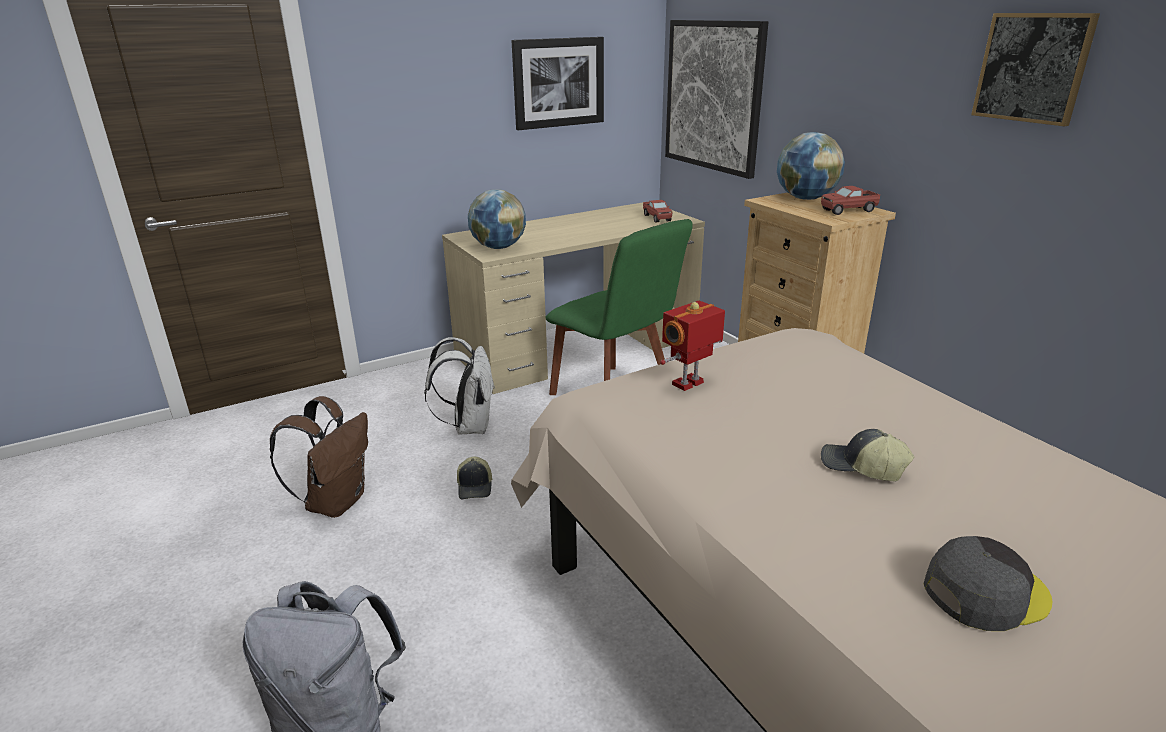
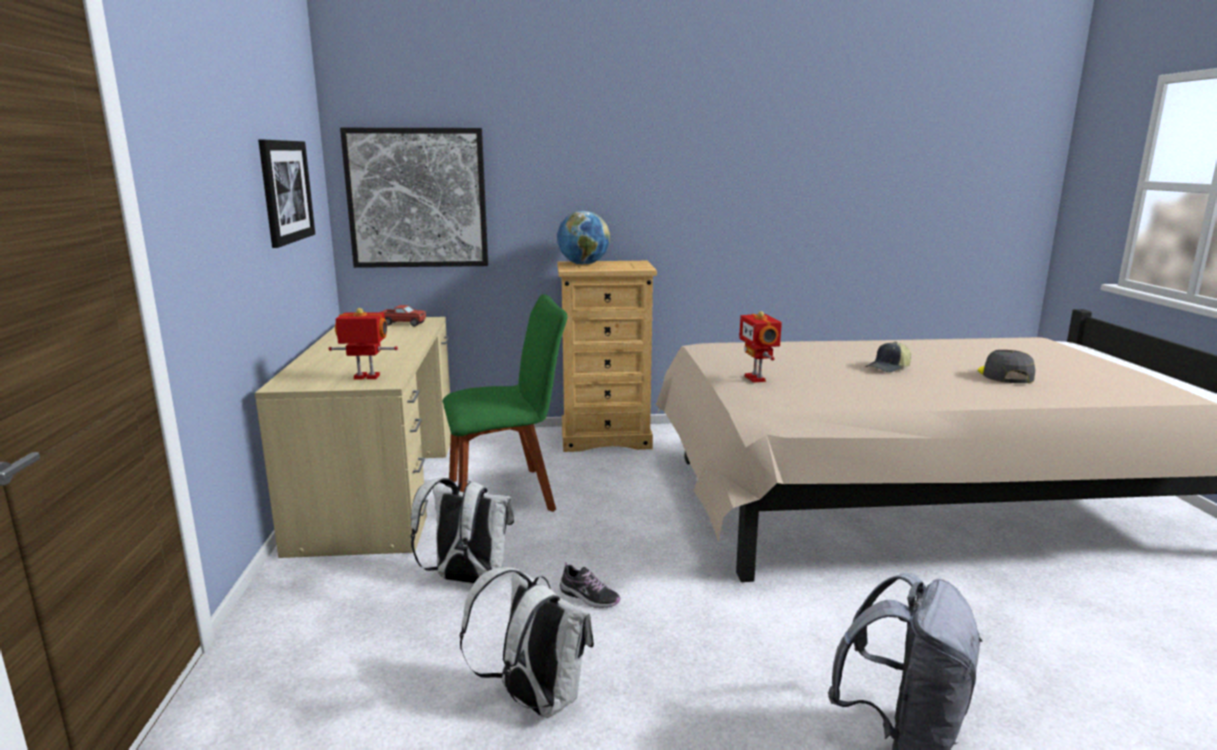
camera: 65 degrees left, 10 degrees down
brown backpack [270,396,368,518] -> white backpack [460,567,594,718]
cap [457,456,492,499] -> shoe [560,562,621,608]
globe [468,189,526,249] -> toy robot [328,308,398,379]
toy truck [821,186,880,215] -> none
picture [971,13,1100,127] -> none

